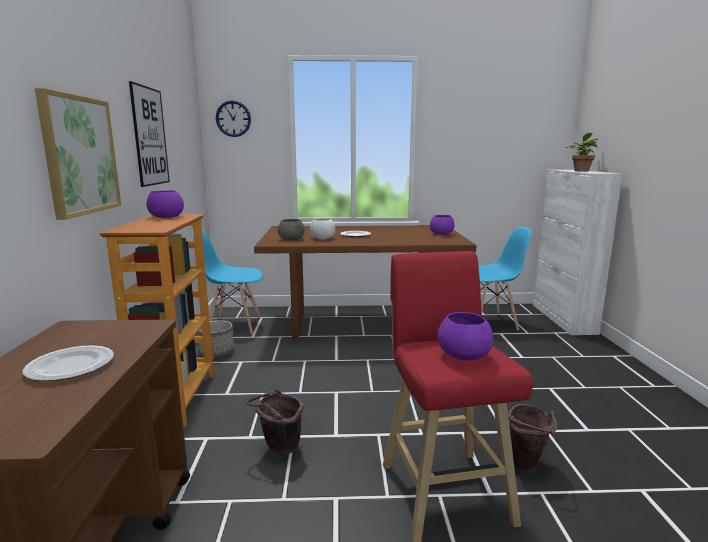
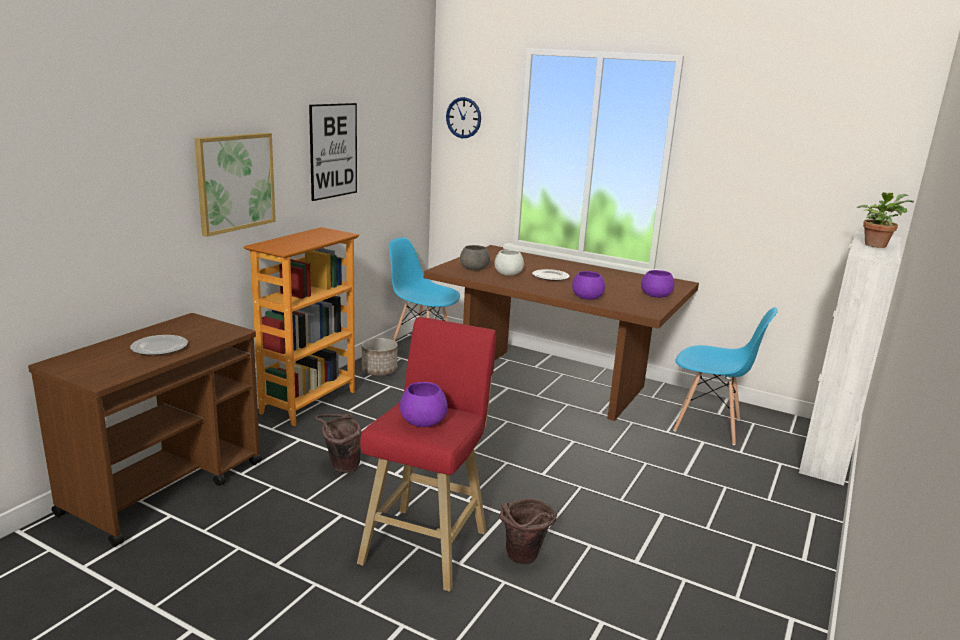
camera: 30 degrees right, 5 degrees up
purple bowl [146,190,184,218] -> purple bowl moved to [572,271,605,300]

